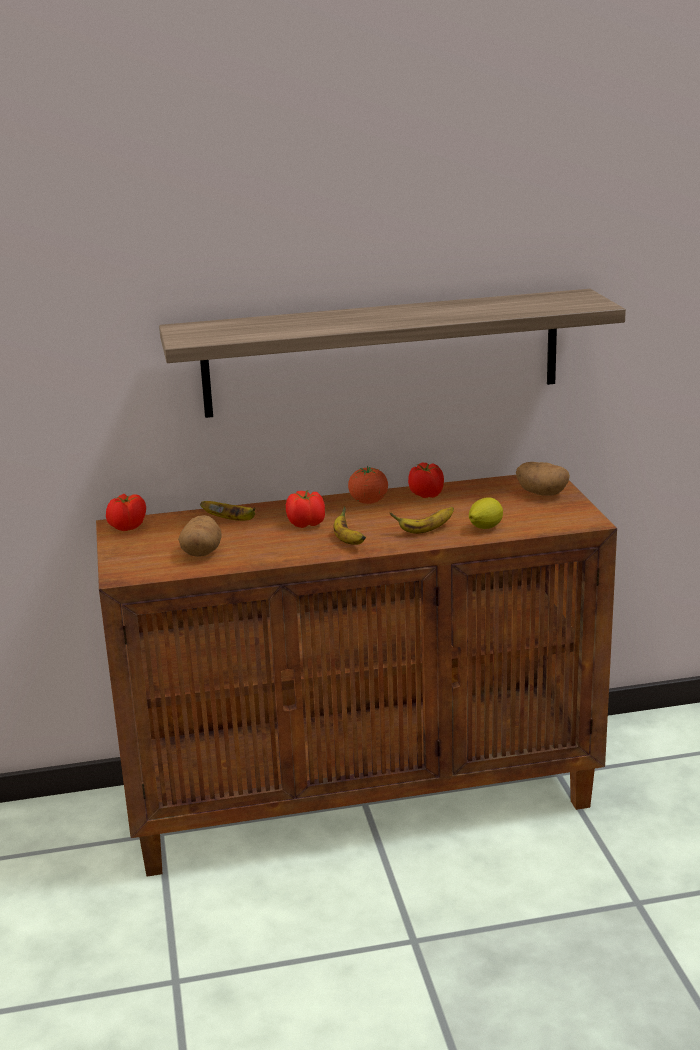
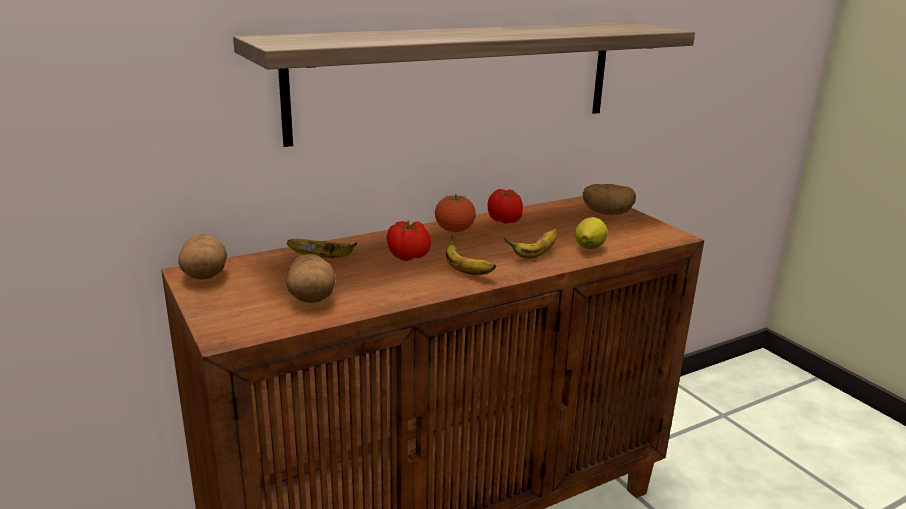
camera: 20 degrees left, 0 degrees up
tomato [106,494,146,531] -> potato [178,234,227,280]

